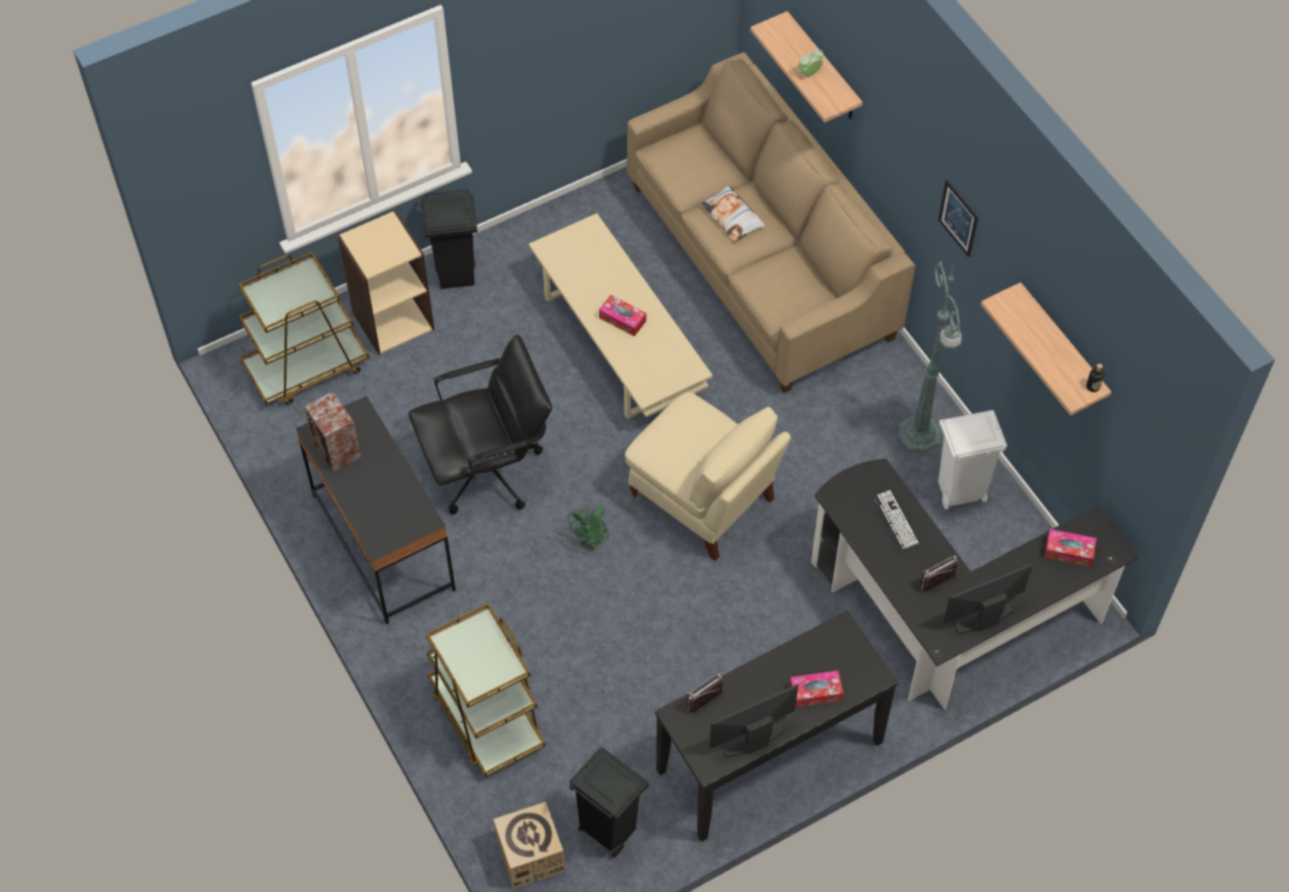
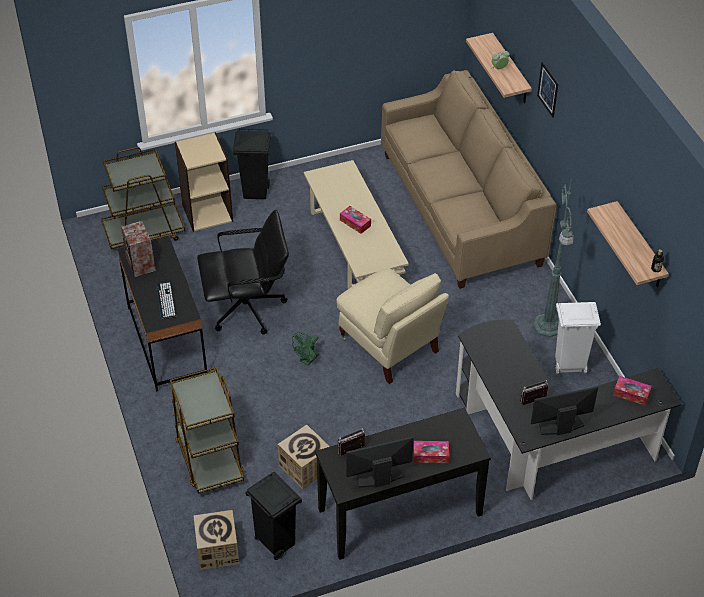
camera: 10 degrees right, 10 degrees down
pillow [701,185,765,242] -> none
keyboard [872,490,921,552] -> keyboard moved to [156,282,177,319]
picture [938,180,978,257] -> picture moved to [537,62,558,117]
none -> cardboard box [278,425,330,489]

